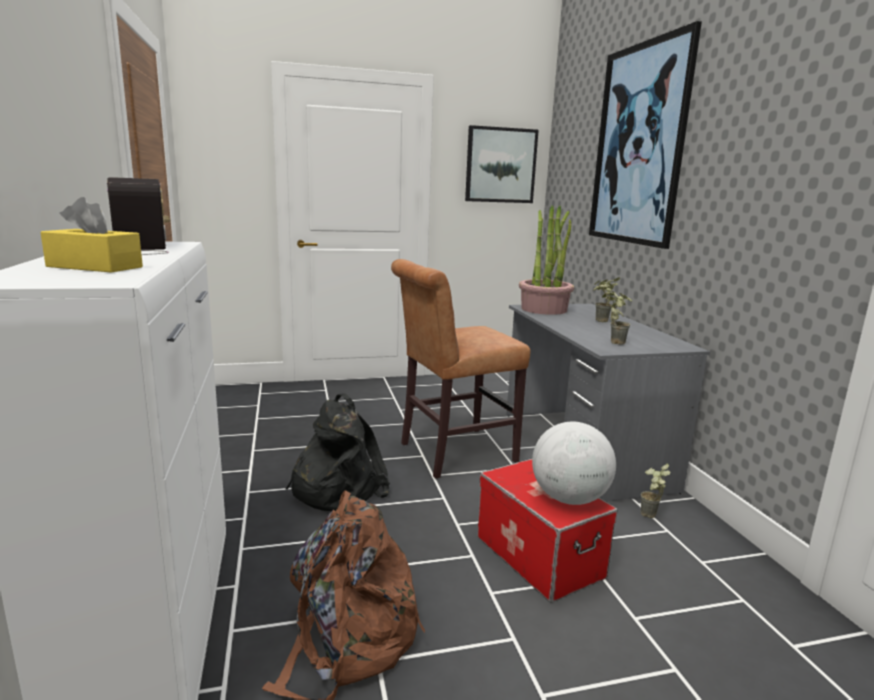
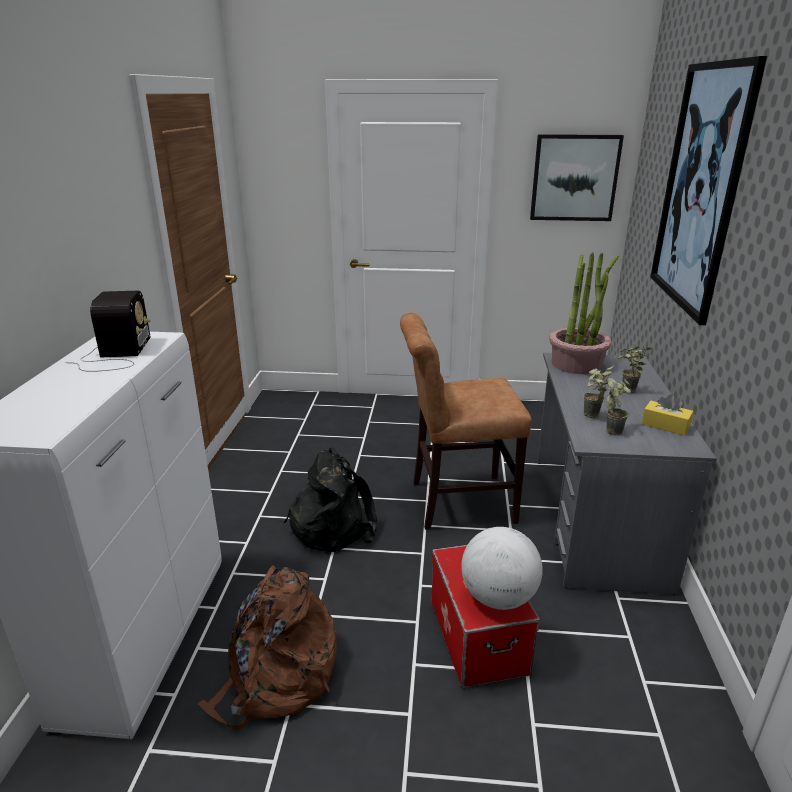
camera: 20 degrees right, 10 degrees up
yellow tissue box [40,197,143,272] -> yellow tissue box moved to [642,394,694,436]
potted plant [641,464,671,518] -> potted plant moved to [584,365,614,418]

